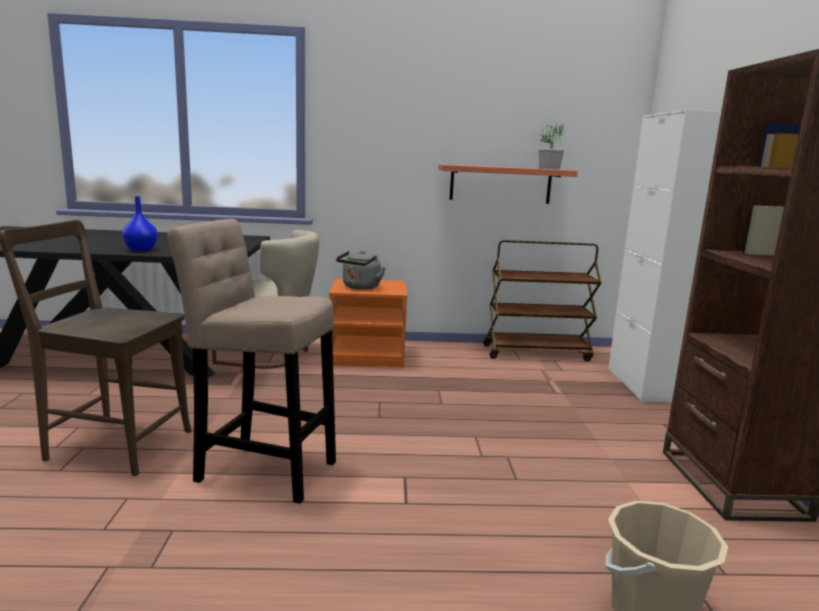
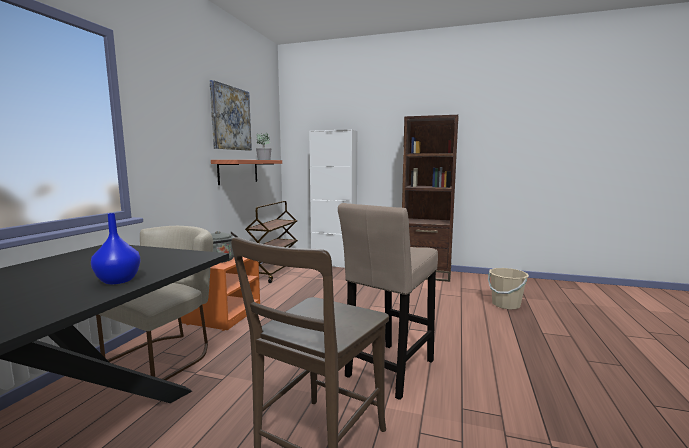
camera: 70 degrees left, 5 degrees down
none -> picture [209,80,252,151]

